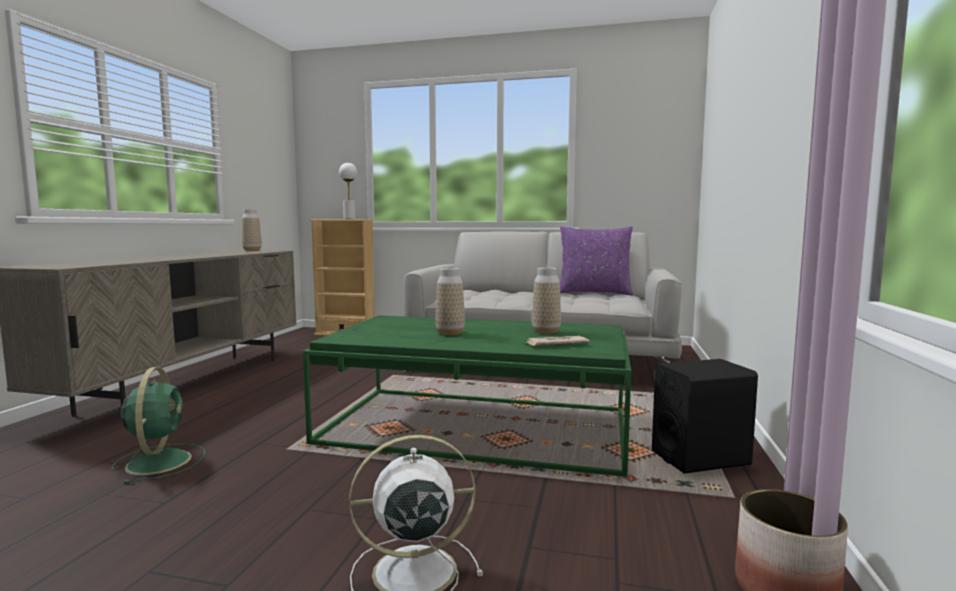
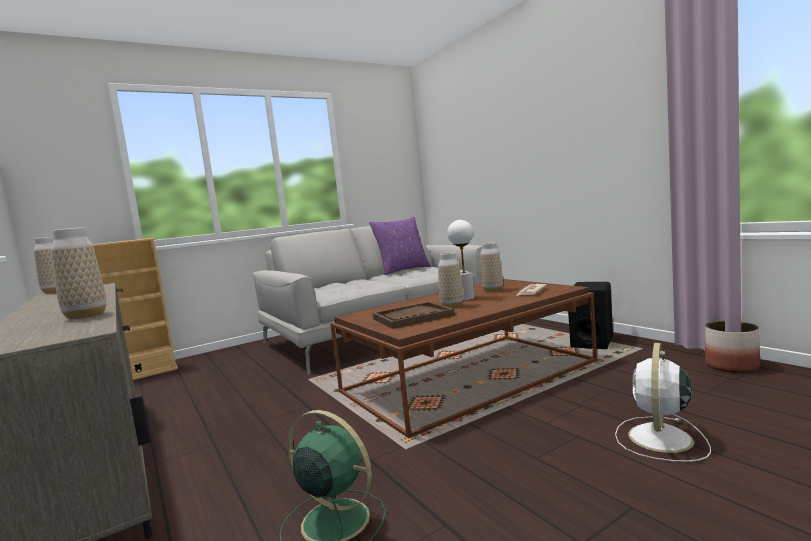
camera: 45 degrees left, 0 degrees up
green coffee table [303,315,631,477] -> brown coffee table [330,279,597,439]
white table lamp [339,163,357,219] -> white table lamp moved to [447,220,474,301]
none -> vase [51,227,106,319]
none -> brown tray [372,302,455,329]

